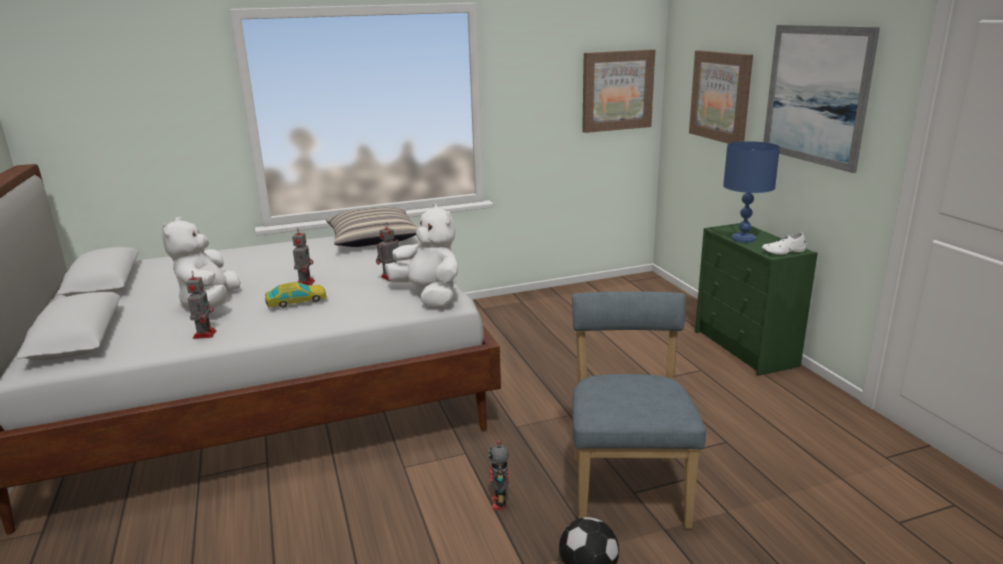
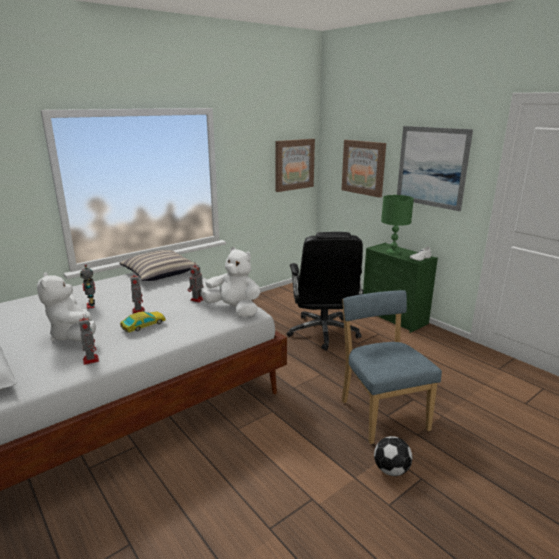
camera: 20 degrees left, 0 degrees up
toy robot [488,440,509,510] -> toy robot moved to [80,265,95,309]
blue table lamp [723,141,780,243] -> green table lamp [381,195,414,255]
none -> black office chair [287,232,363,350]

